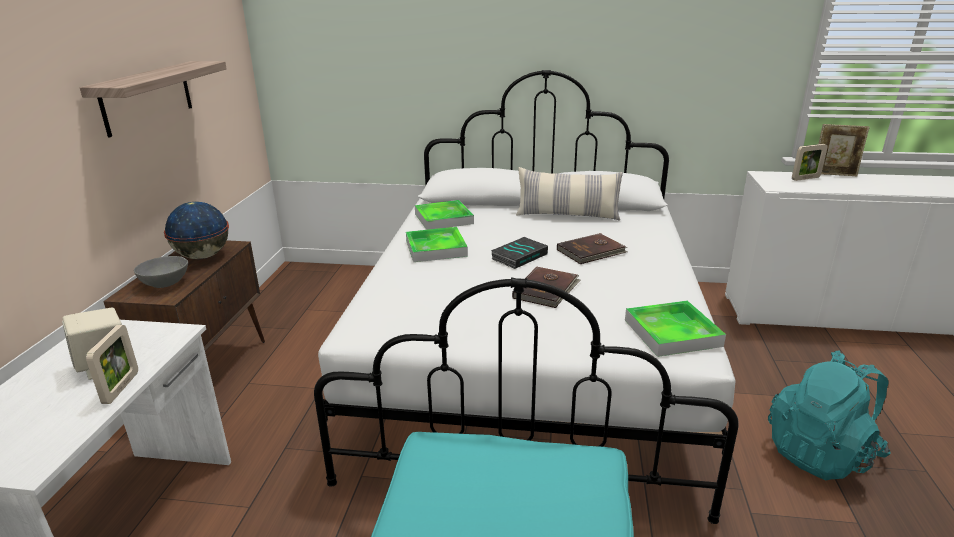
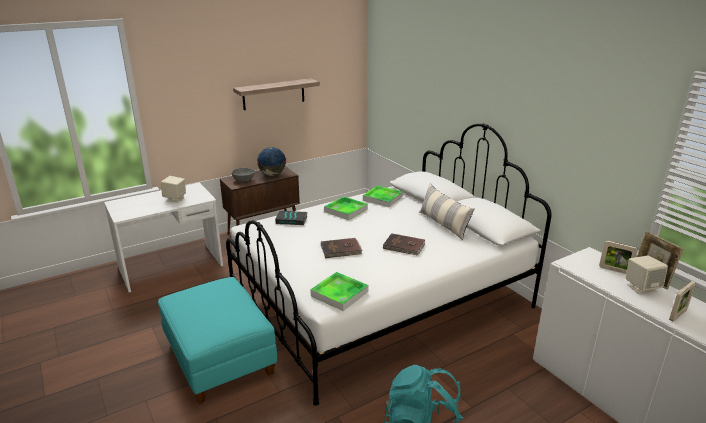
camera: 50 degrees right, 0 degrees up
picture frame [86,325,138,404] -> picture frame moved to [669,281,696,322]
book [491,237,548,269] -> book moved to [275,211,307,225]
none -> beige speaker [626,256,668,295]

